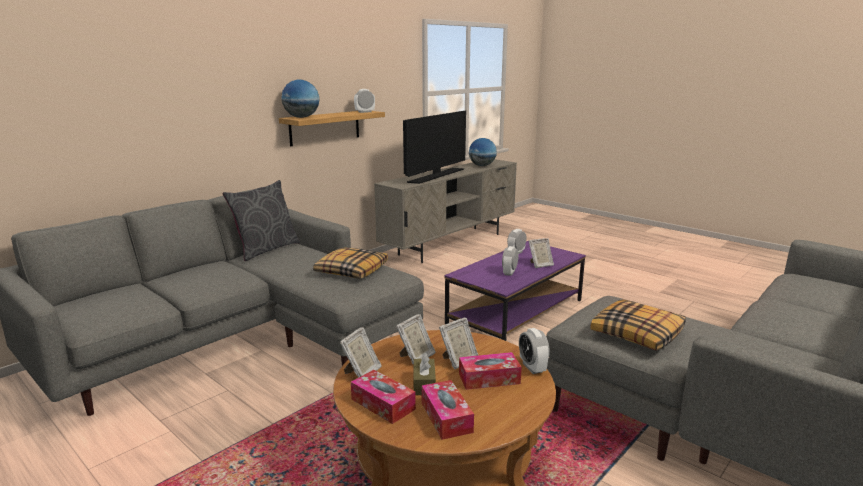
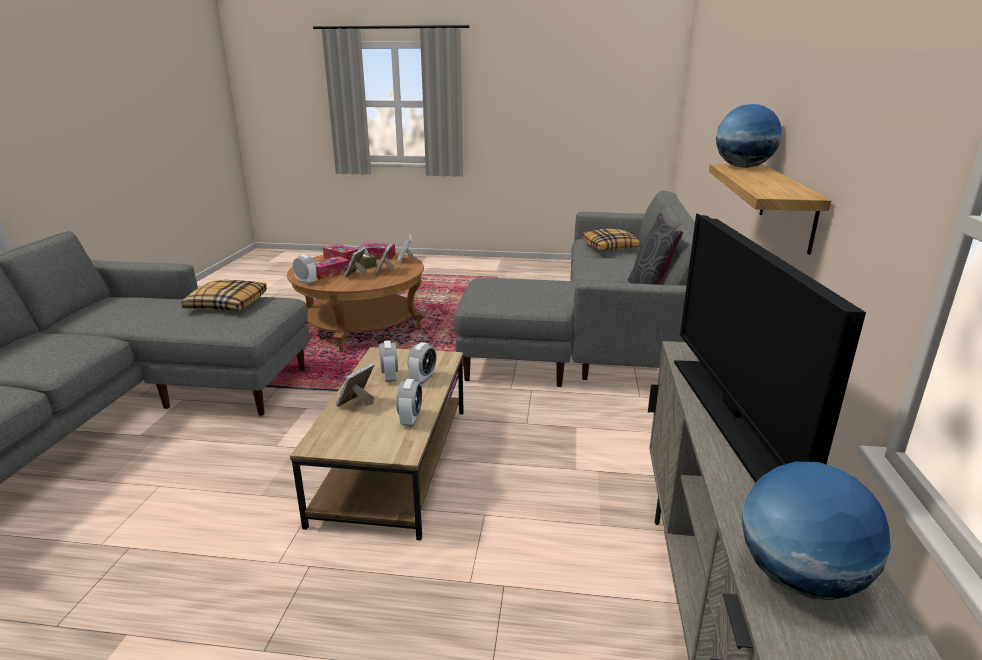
camera: 145 degrees right, 5 degrees up
pillow [313,247,388,279] -> pillow moved to [582,229,641,251]
alarm clock [354,89,375,113] -> alarm clock moved to [407,342,437,384]
purple coffee table [444,241,586,341] -> brown coffee table [290,347,464,541]

